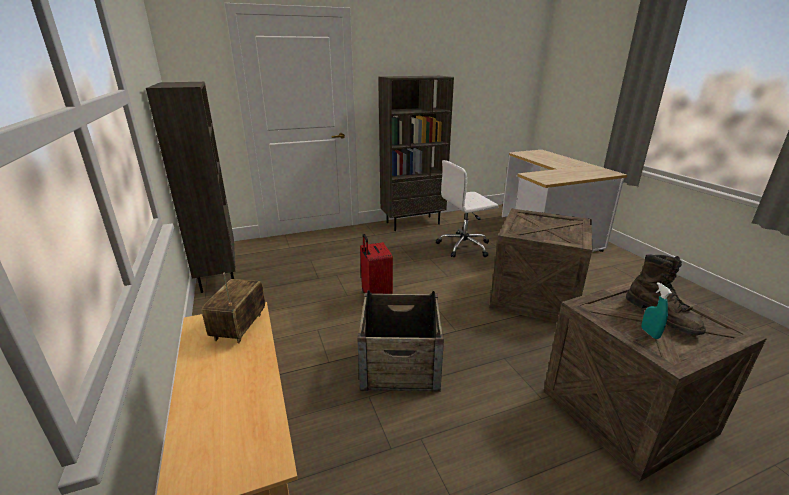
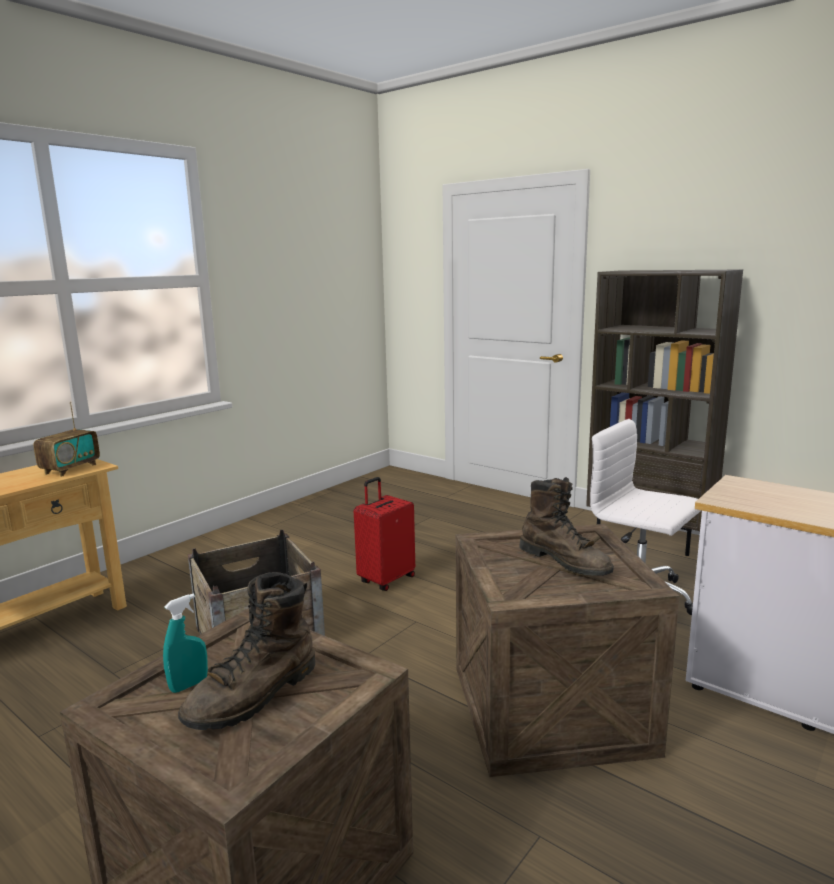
camera: 60 degrees right, 10 degrees down
brown bookcase [146,82,235,293] -> none
radio [202,273,265,343] -> radio turned 135 degrees clockwise [34,402,100,477]
none -> brown boot [519,477,614,576]

